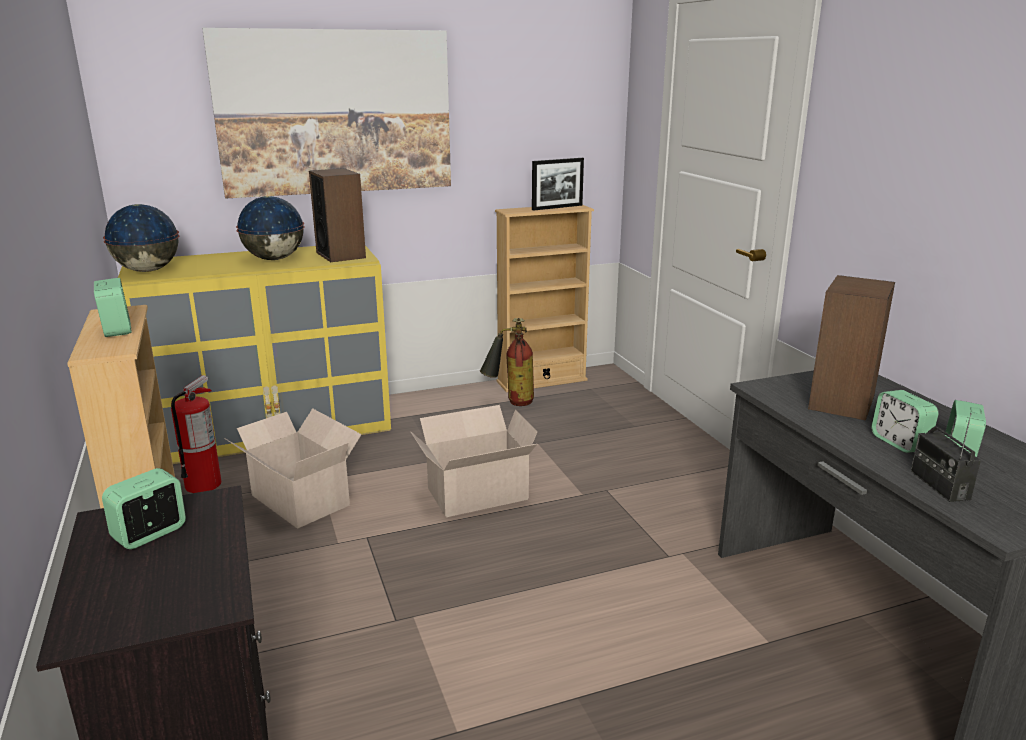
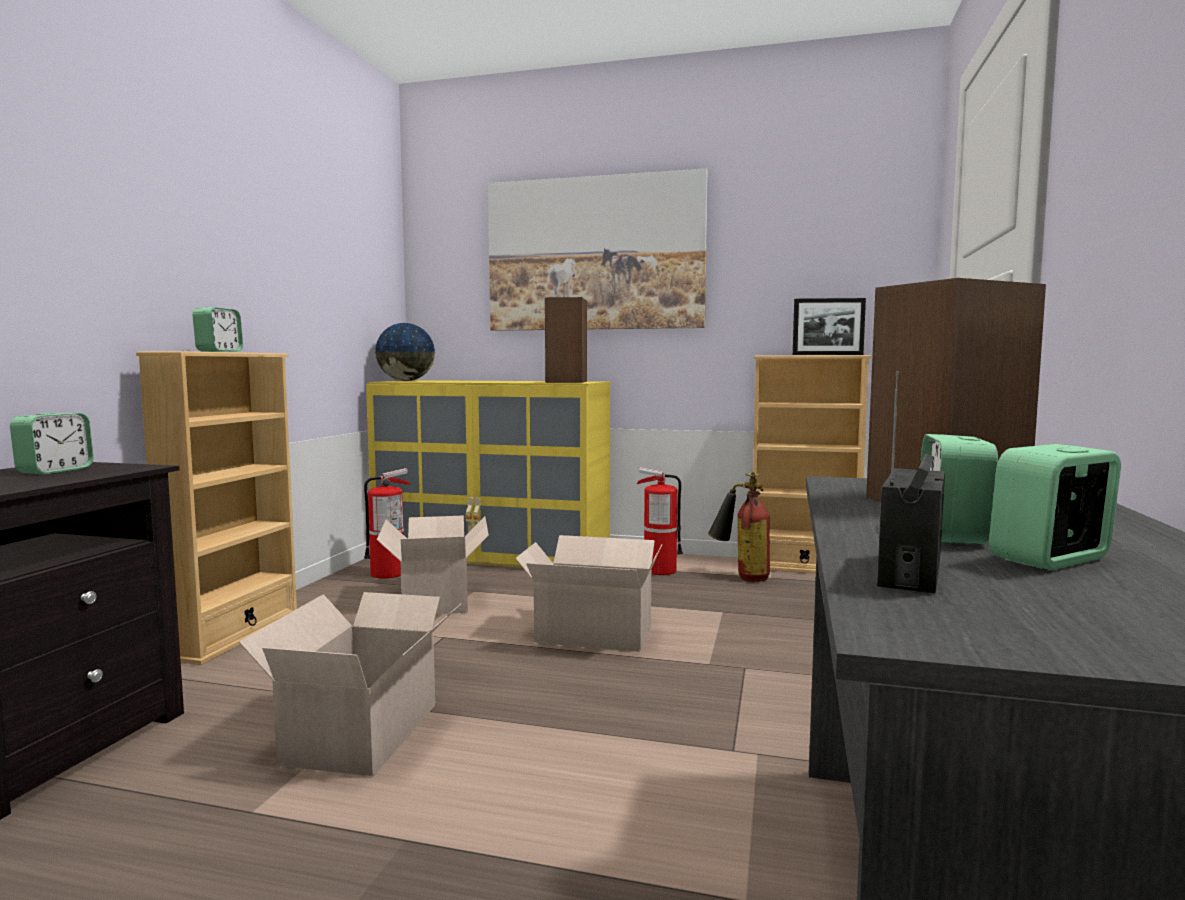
camera: 35 degrees right, 15 degrees down
alarm clock [102,468,186,549] -> alarm clock turned 120 degrees clockwise [10,413,94,474]
globe [236,196,304,260] -> none
none -> cardboard box [239,592,462,776]
none -> fire extinguisher [636,467,683,575]

